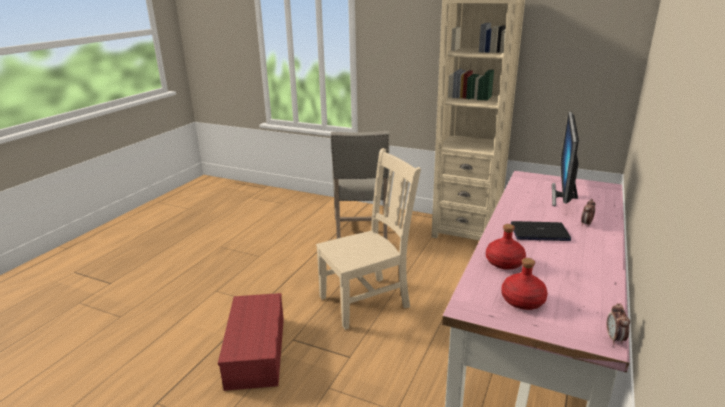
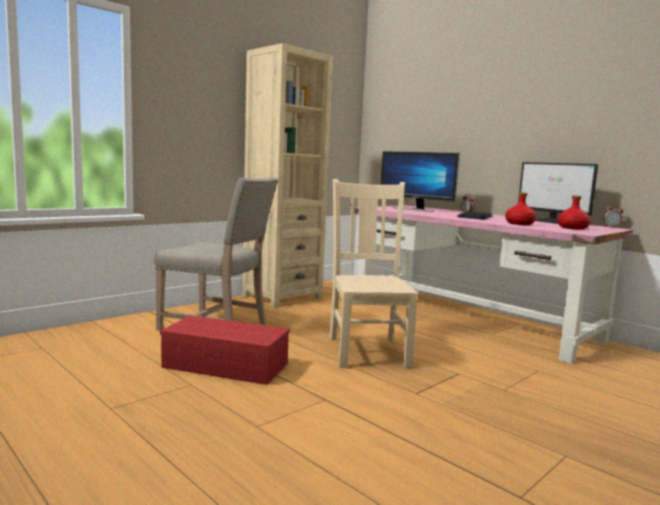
camera: 70 degrees left, 15 degrees down
red storage box [218,293,284,391] -> red storage box moved to [160,315,290,385]
none -> monitor [518,162,598,224]

